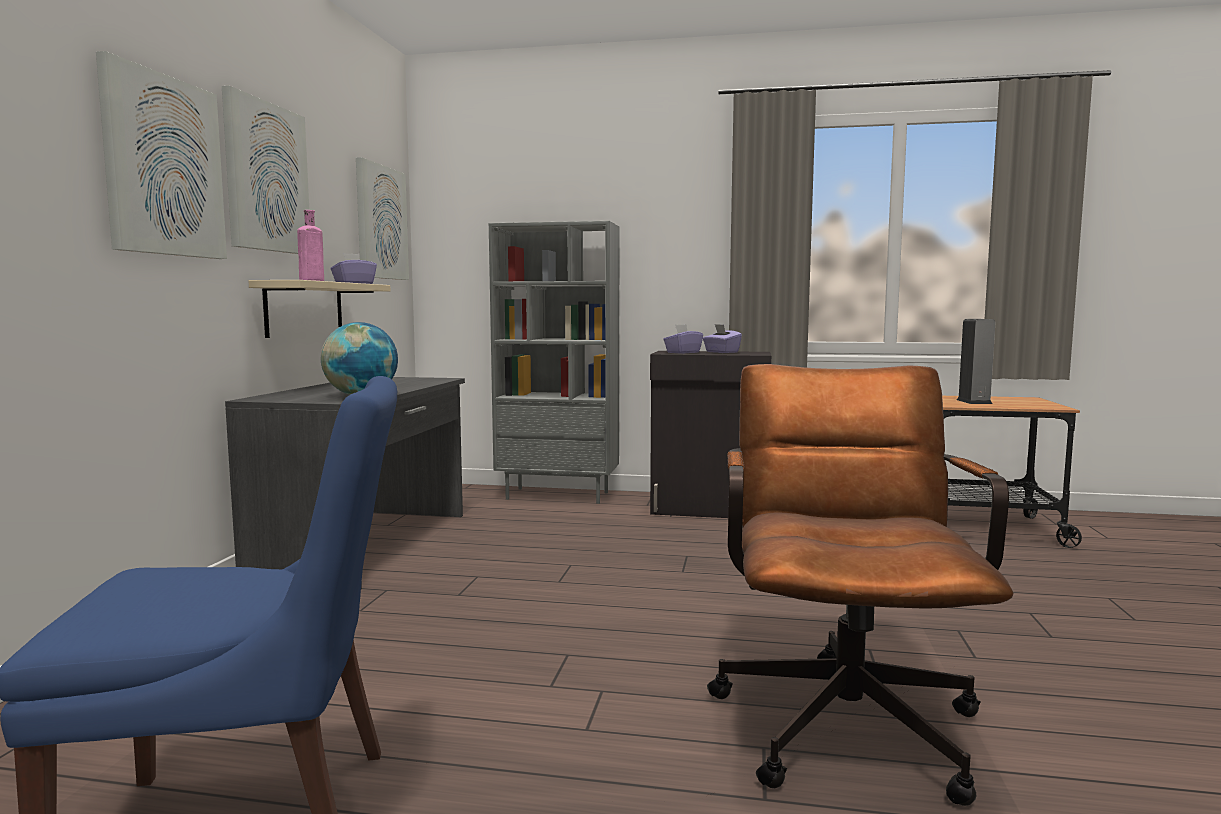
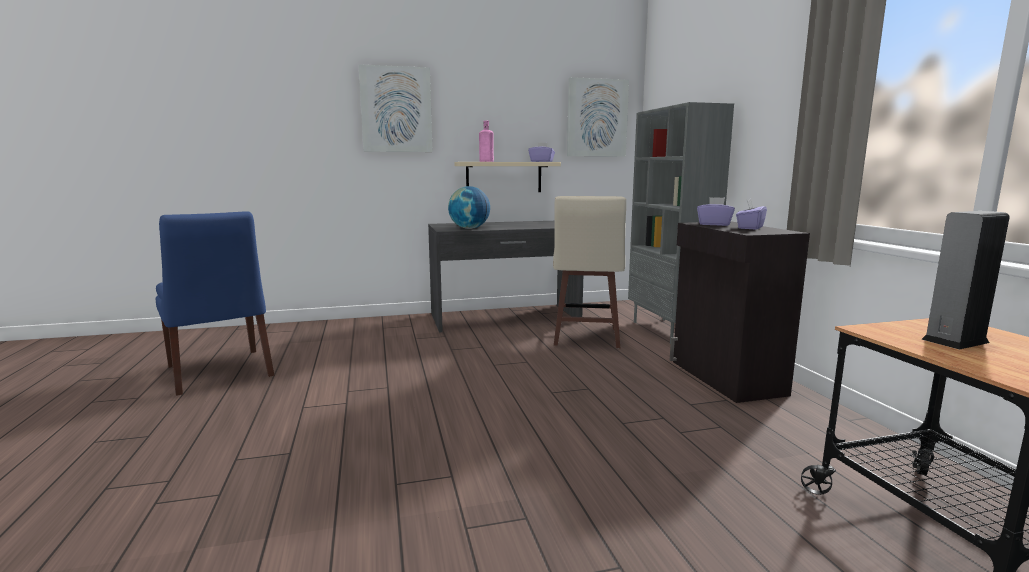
camera: 65 degrees right, 5 degrees up
picture [222,86,309,254] -> none
brown office chair [707,364,1013,806] -> none
none -> beige stool [553,196,626,348]

